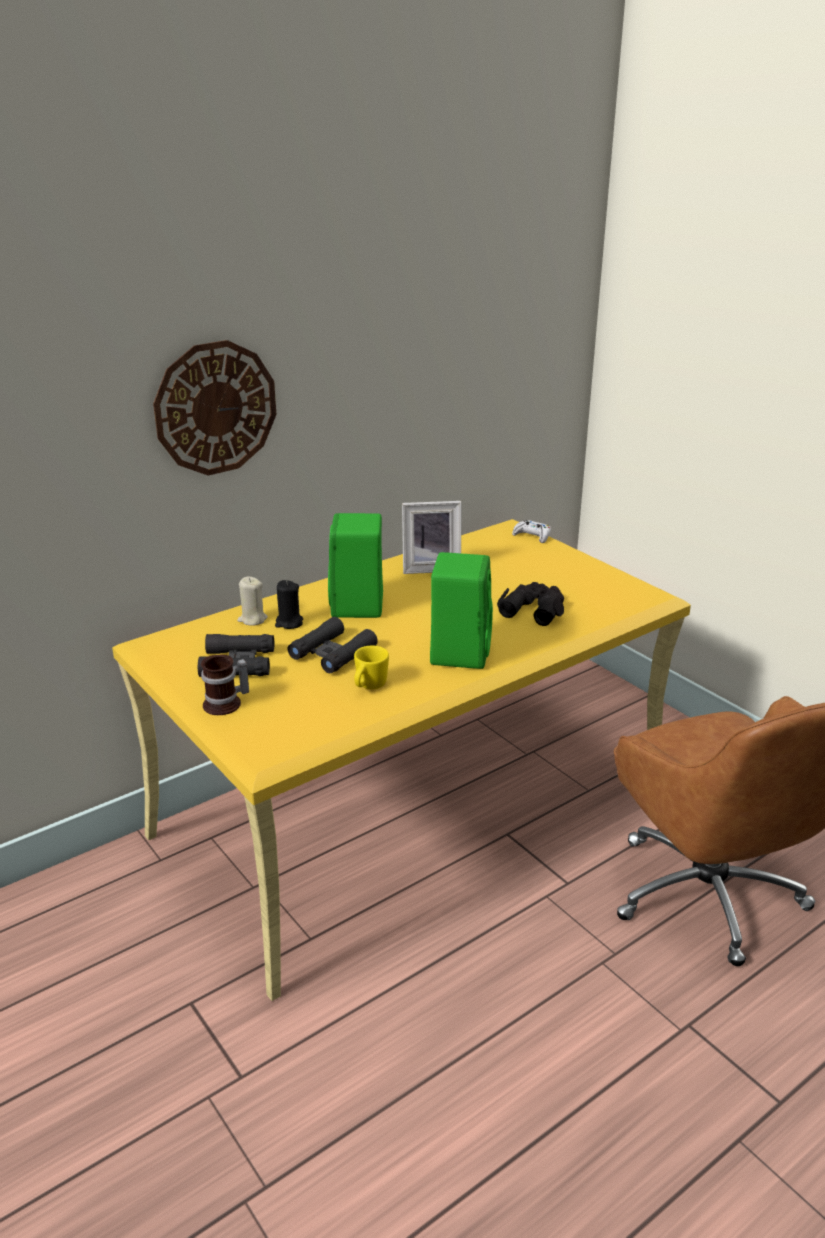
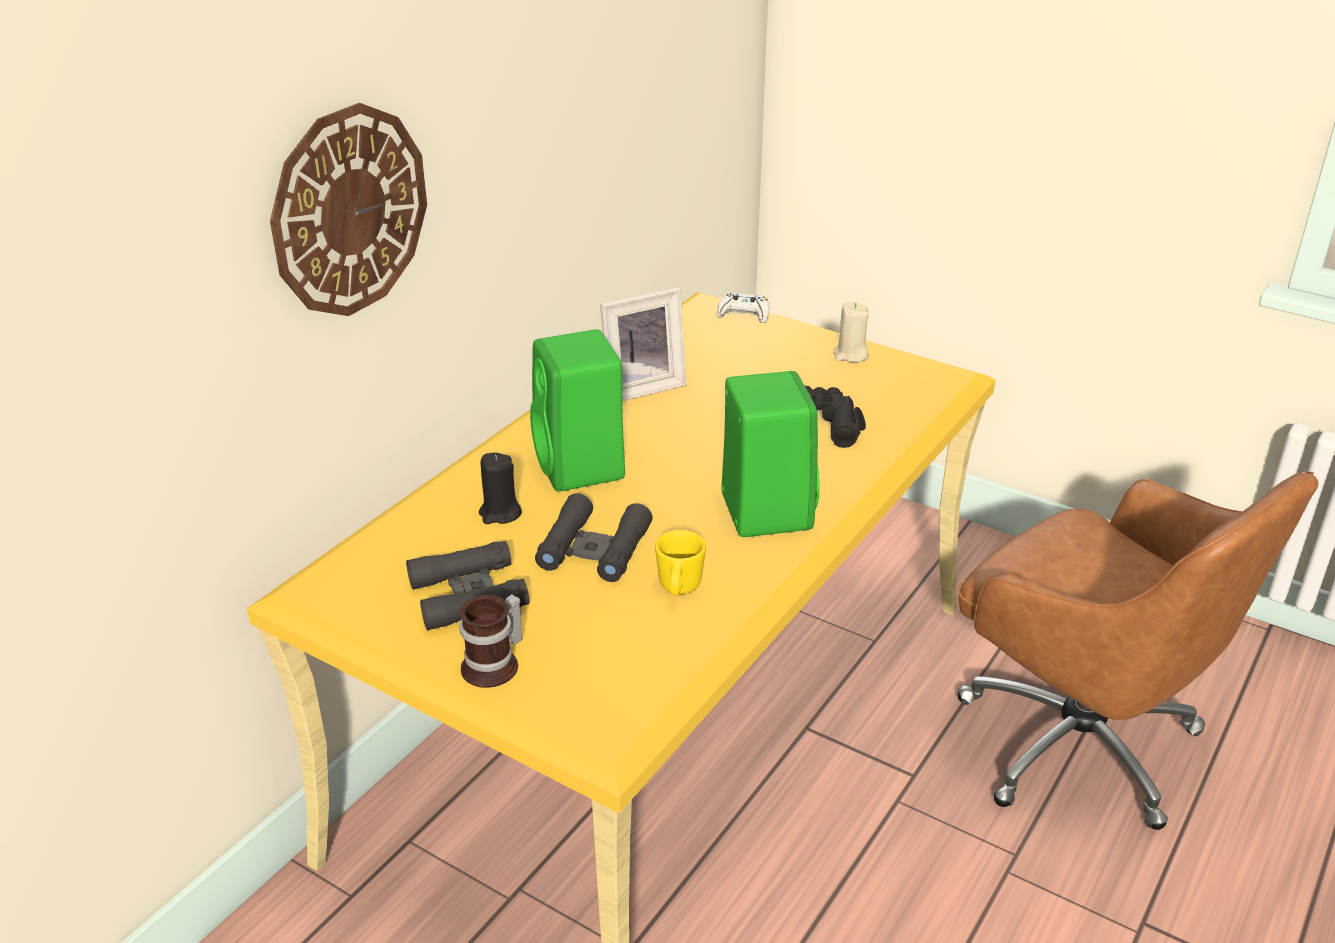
camera: 20 degrees left, 5 degrees up
beige candle [237,576,268,626] -> beige candle moved to [833,302,869,363]

